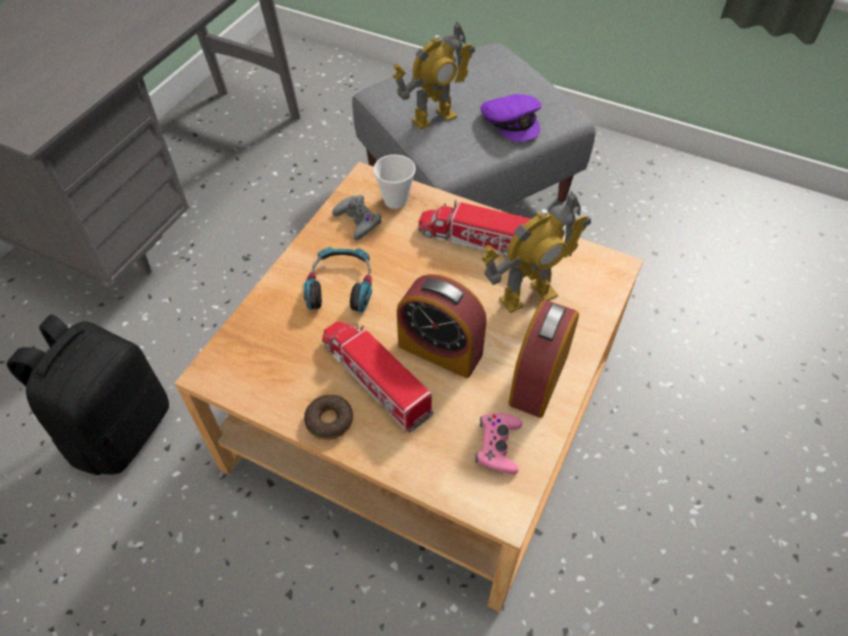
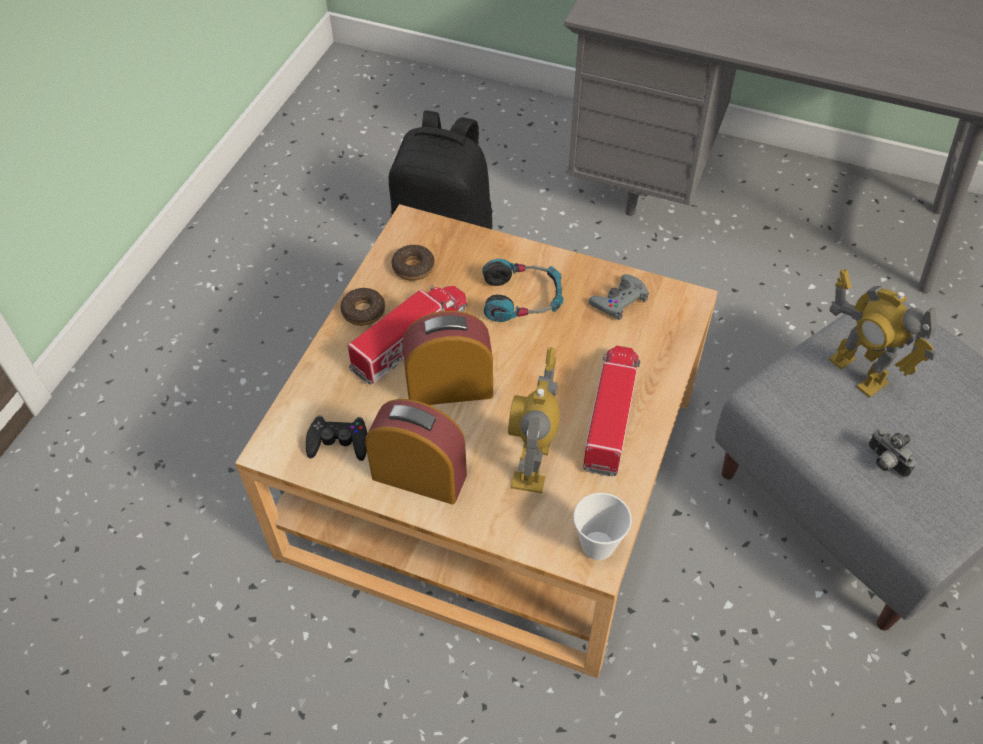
camera: 85 degrees right, 0 degrees up
cup [373,155,416,209] -> cup moved to [574,493,632,560]
alarm clock [397,274,487,378] -> alarm clock turned 60 degrees clockwise [403,311,493,405]
pink game controller [475,413,522,474] -> black game controller [306,415,367,461]
purple cap [480,94,542,142] -> camera [868,429,916,477]
toy robot [481,191,591,313] -> toy robot turned 45 degrees clockwise [508,347,560,493]
none -> donut [392,245,435,281]

